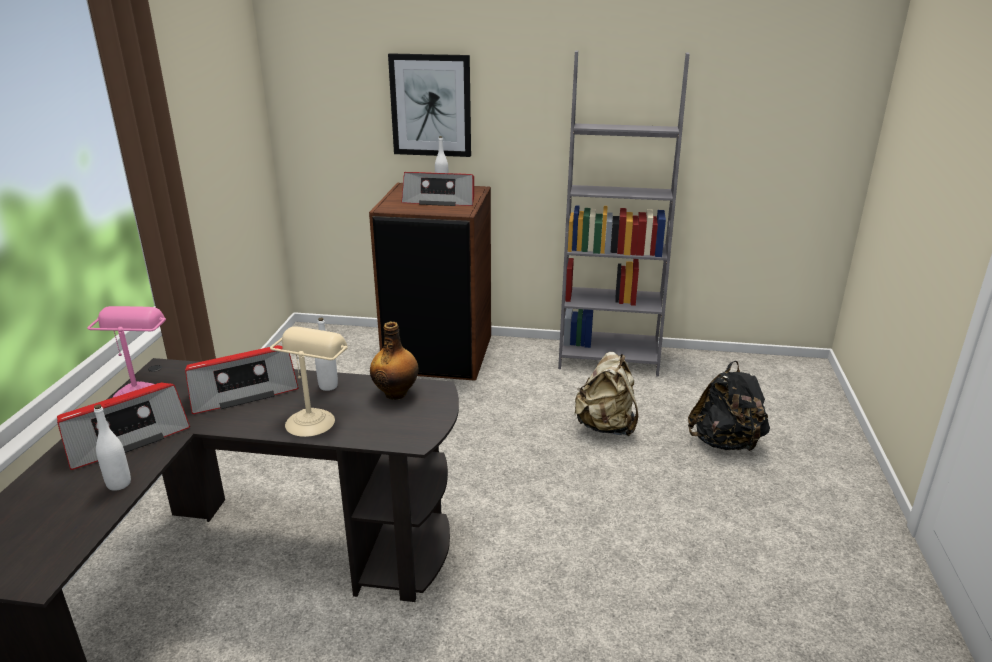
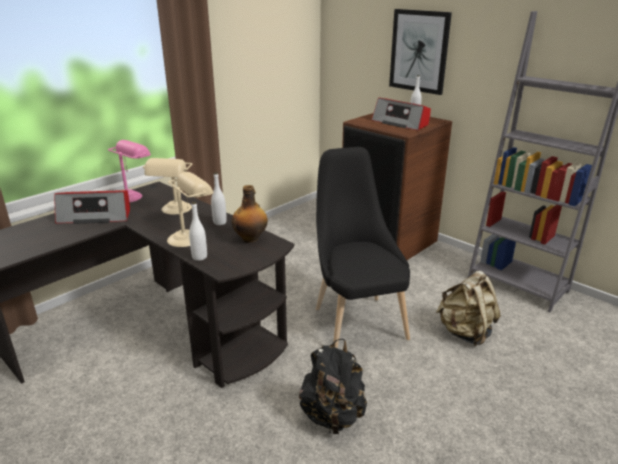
camera: 35 degrees right, 0 degrees up
white bottle [94,405,131,491] -> white bottle moved to [189,202,207,261]
radio [185,345,299,414] -> beige table lamp [143,158,192,215]
black backpack [688,361,770,452] -> black backpack moved to [299,339,367,434]
none -> black chair [316,147,410,348]

